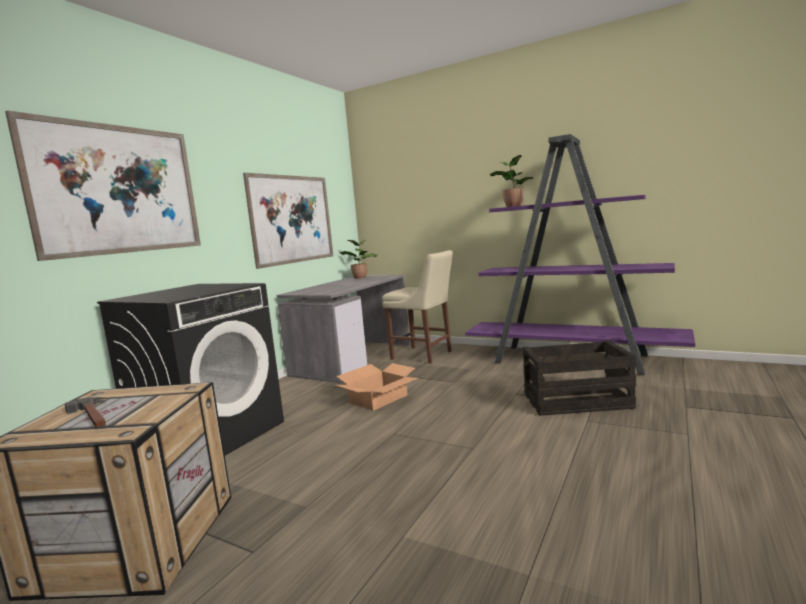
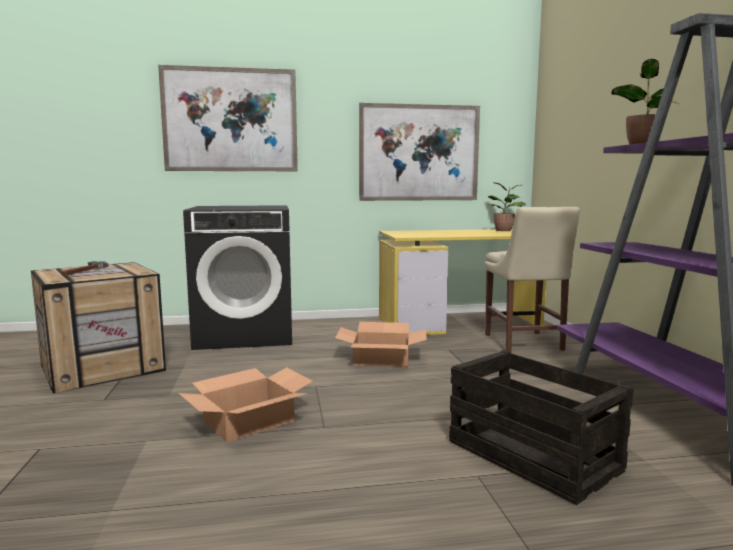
camera: 50 degrees right, 0 degrees up
grey desk [276,275,410,383] -> yellow desk [379,229,546,335]
none -> cardboard box [178,367,313,443]

